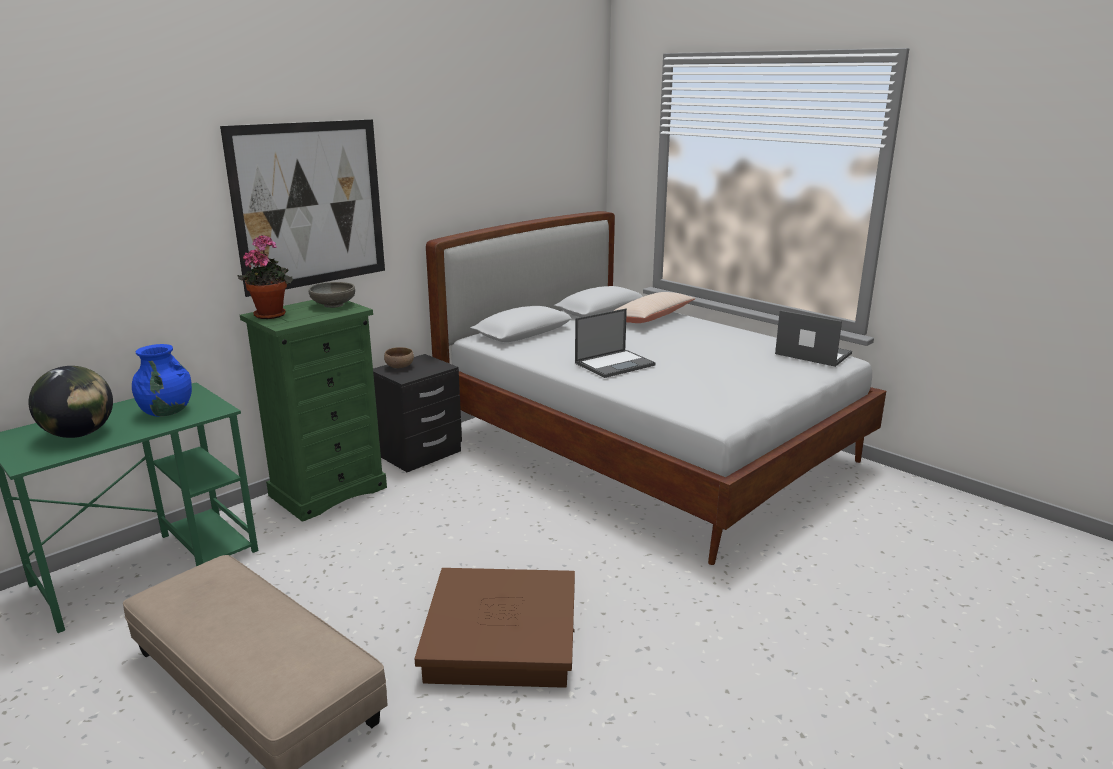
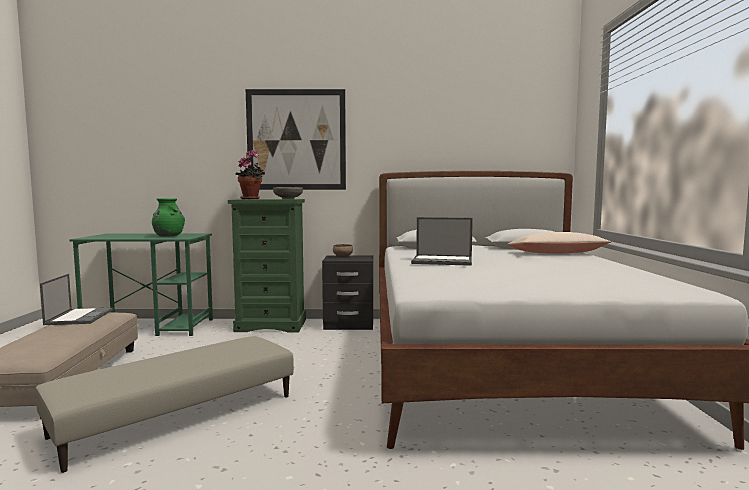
camera: 45 degrees right, 15 degrees down
globe [28,366,113,438] -> none
blue vase [132,344,192,417] -> green vase [152,198,185,237]
brown storage box [415,568,575,688] -> beige ottoman [35,336,294,473]
laptop [775,310,852,367] -> laptop moved to [40,274,113,325]

